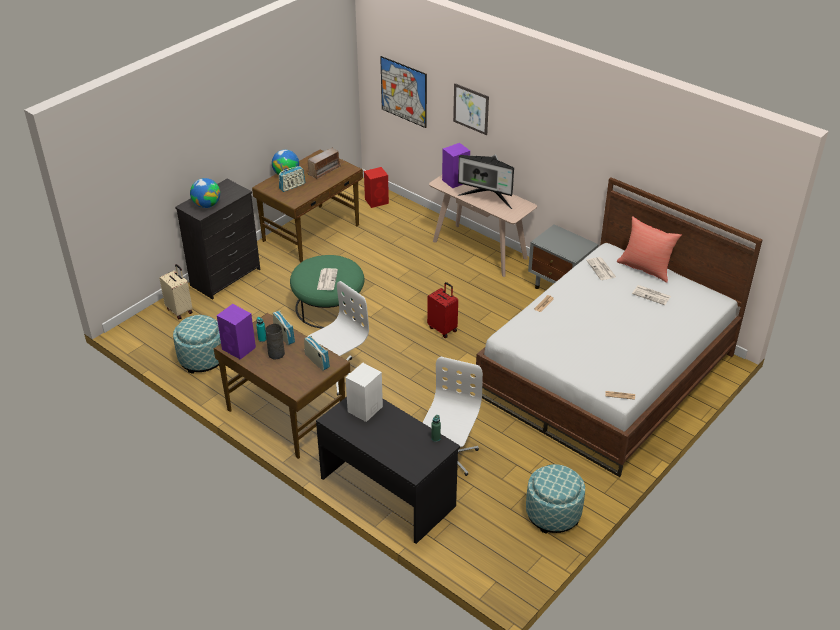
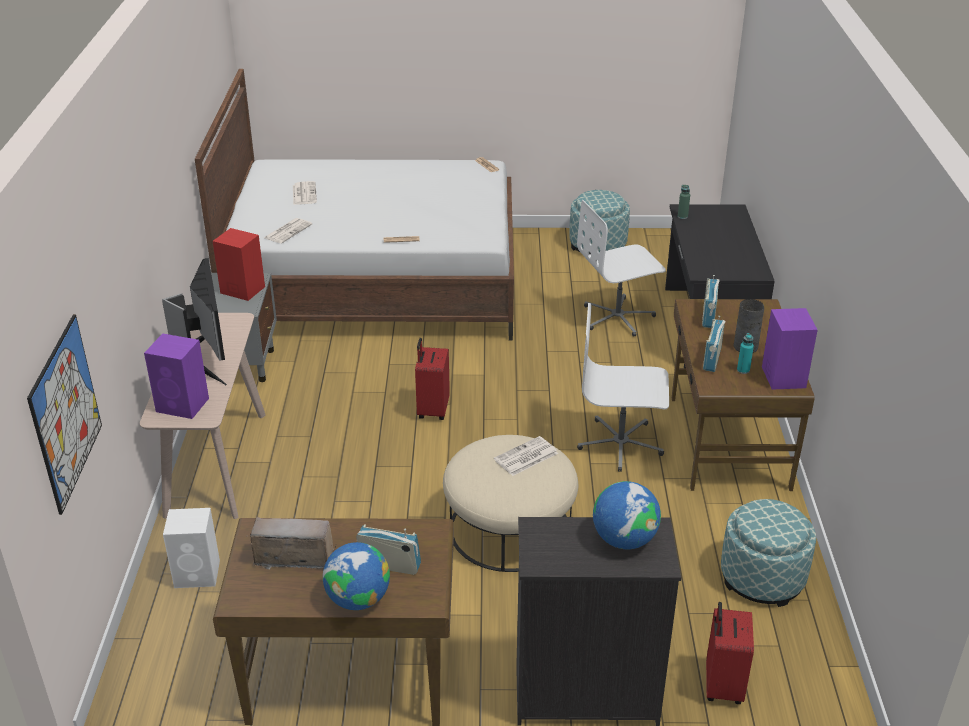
camera: 130 degrees left, 5 degrees down
beige suitcase [159,264,193,319] -> red suitcase [706,602,754,704]
green ottoman [290,255,364,328] -> beige ottoman [443,435,578,572]
white speaker [346,363,383,422] -> white speaker moved to [163,508,220,588]
red speaker [364,167,389,208] -> red speaker moved to [213,228,265,301]
picture [453,83,489,135] -> none
red pillow [617,216,682,283] -> none

